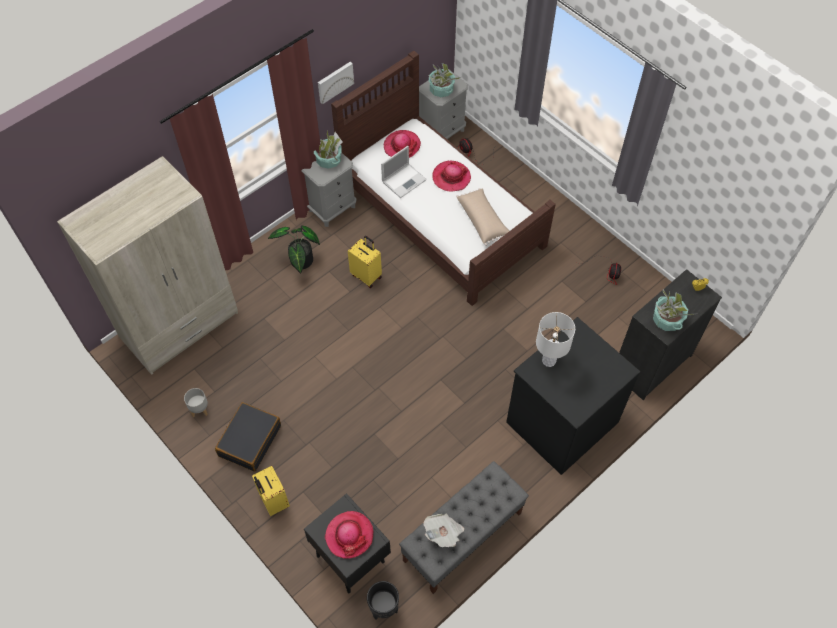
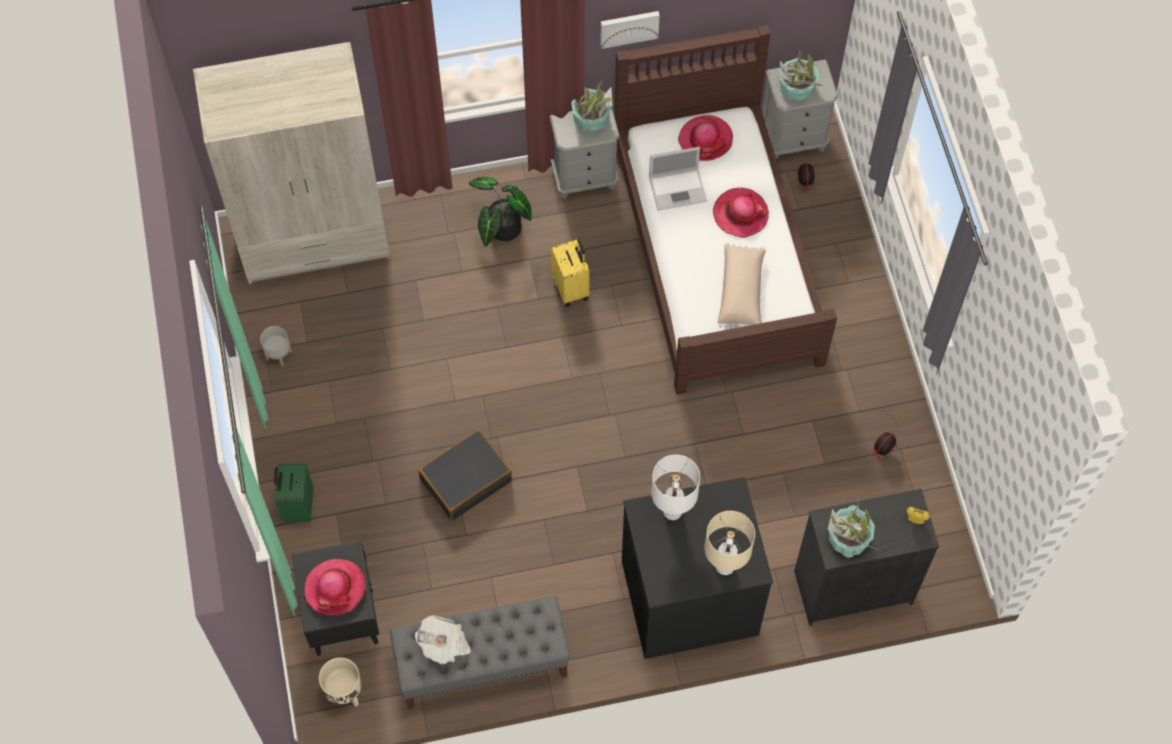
camera: 30 degrees right, 5 degrees up
black suitcase [215,402,281,472] -> black suitcase moved to [418,430,512,520]
yellow suitcase [252,466,290,516] -> green suitcase [274,464,313,522]
black planter [367,581,399,620] -> beige planter [319,657,361,707]
none -> beige table lamp [704,511,755,575]

